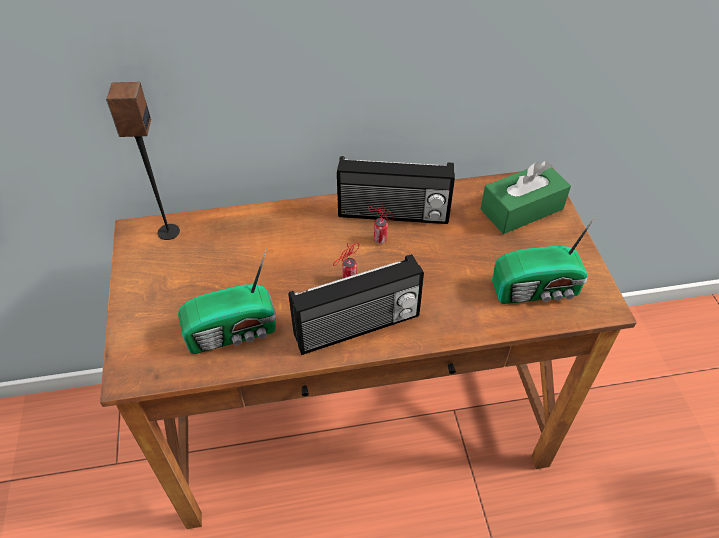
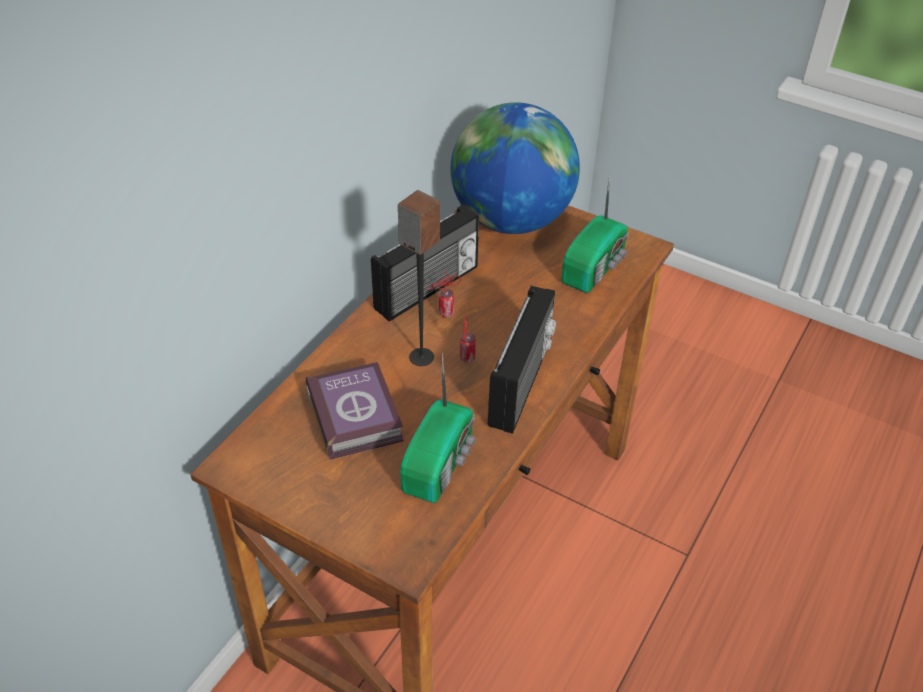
camera: 50 degrees left, 5 degrees down
speaker [106,82,180,240] -> speaker moved to [398,190,440,366]
green tissue box [480,161,571,234] -> globe [451,102,580,234]
none -> book [306,362,404,460]

